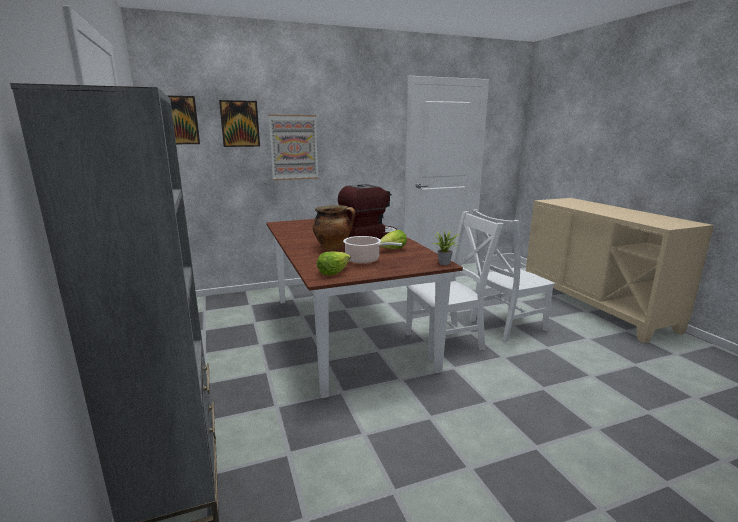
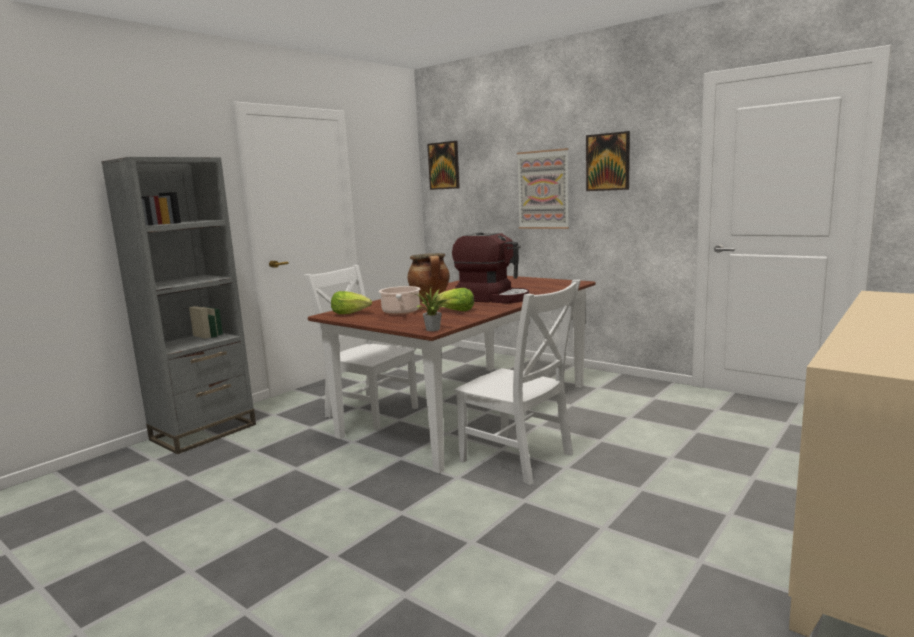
camera: 60 degrees right, 5 degrees down
picture [219,100,260,147] -> picture moved to [586,131,630,191]
white chair [470,210,555,342] -> white chair moved to [304,265,418,430]

